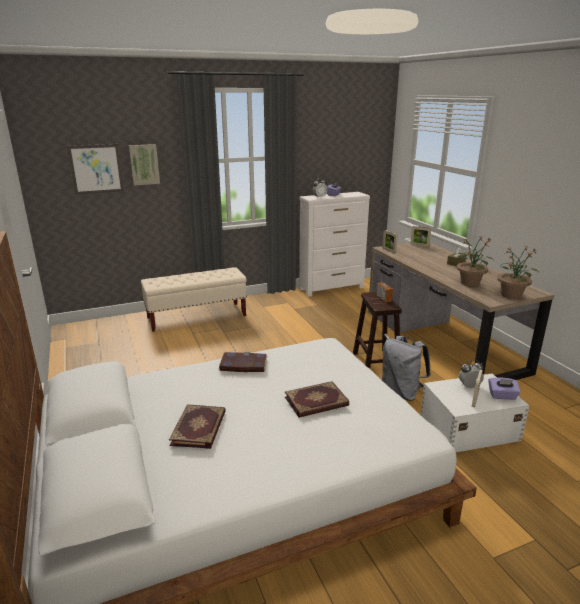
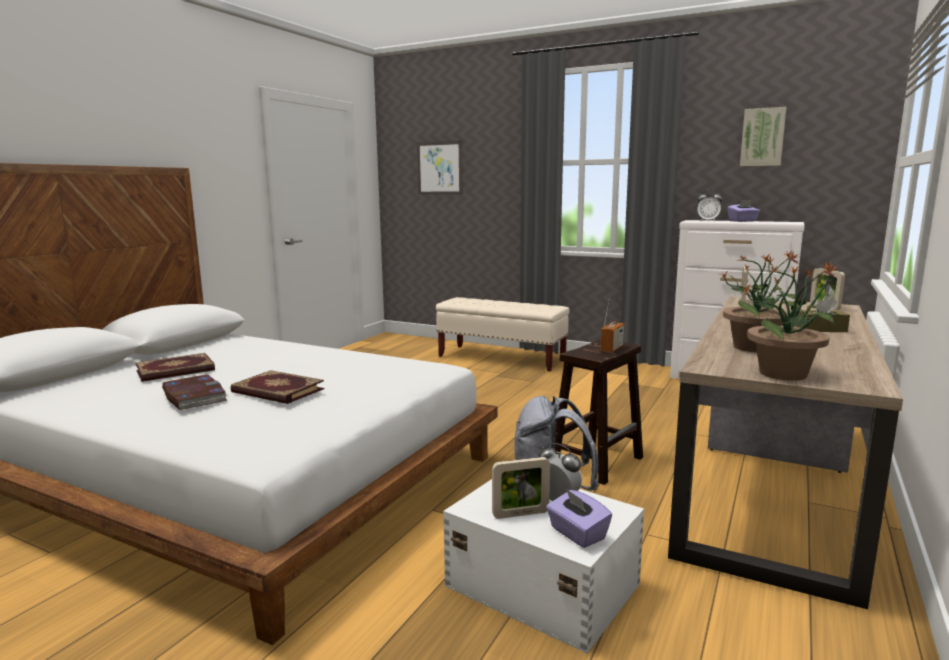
camera: 50 degrees right, 10 degrees down
picture [129,144,160,185] -> picture moved to [740,107,787,166]
book [219,352,267,372] -> book moved to [162,374,228,410]

